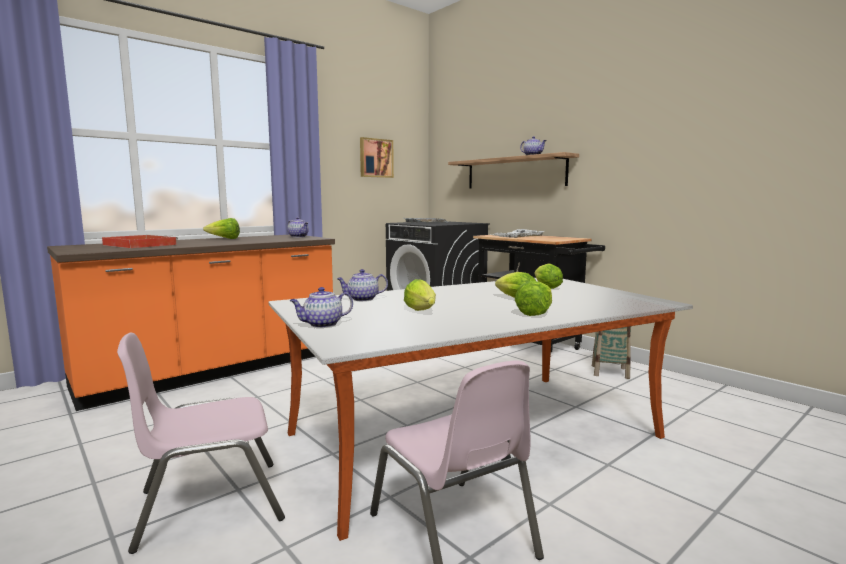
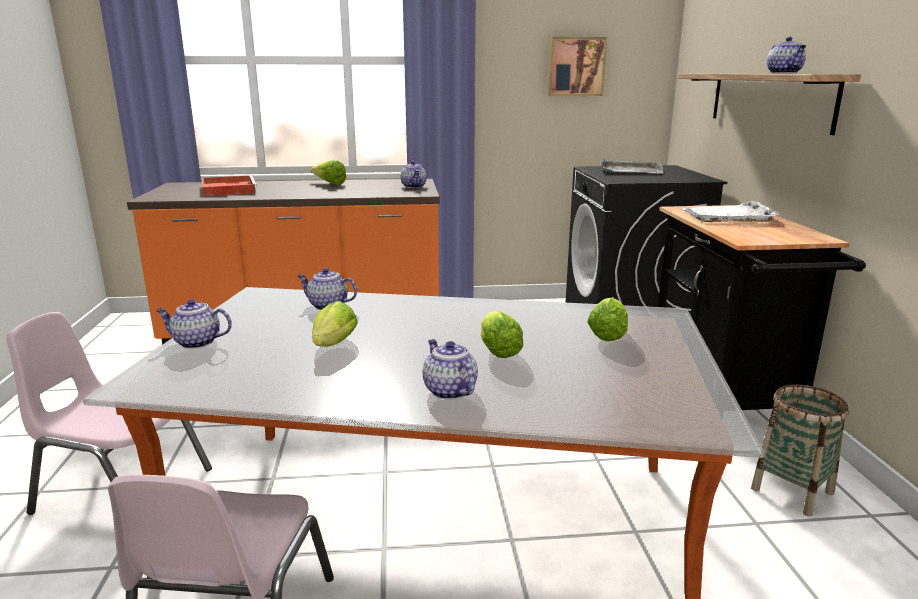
camera: 35 degrees right, 10 degrees up
lettuce [515,281,552,316] -> teapot [423,339,478,400]

